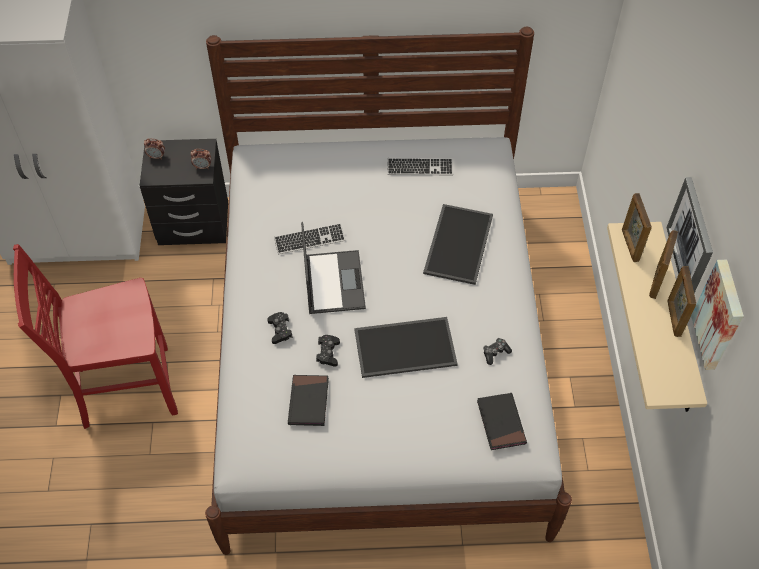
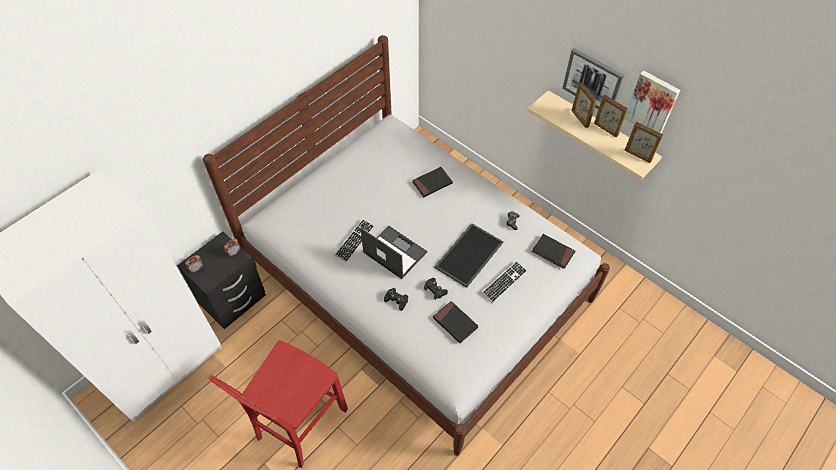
camera: 45 degrees left, 0 degrees up
keyboard [388,158,453,175] -> keyboard moved to [482,261,527,303]
tray [423,204,493,285] -> black book [412,167,453,197]
picture frame [622,193,652,262] -> picture frame moved to [624,122,663,163]

